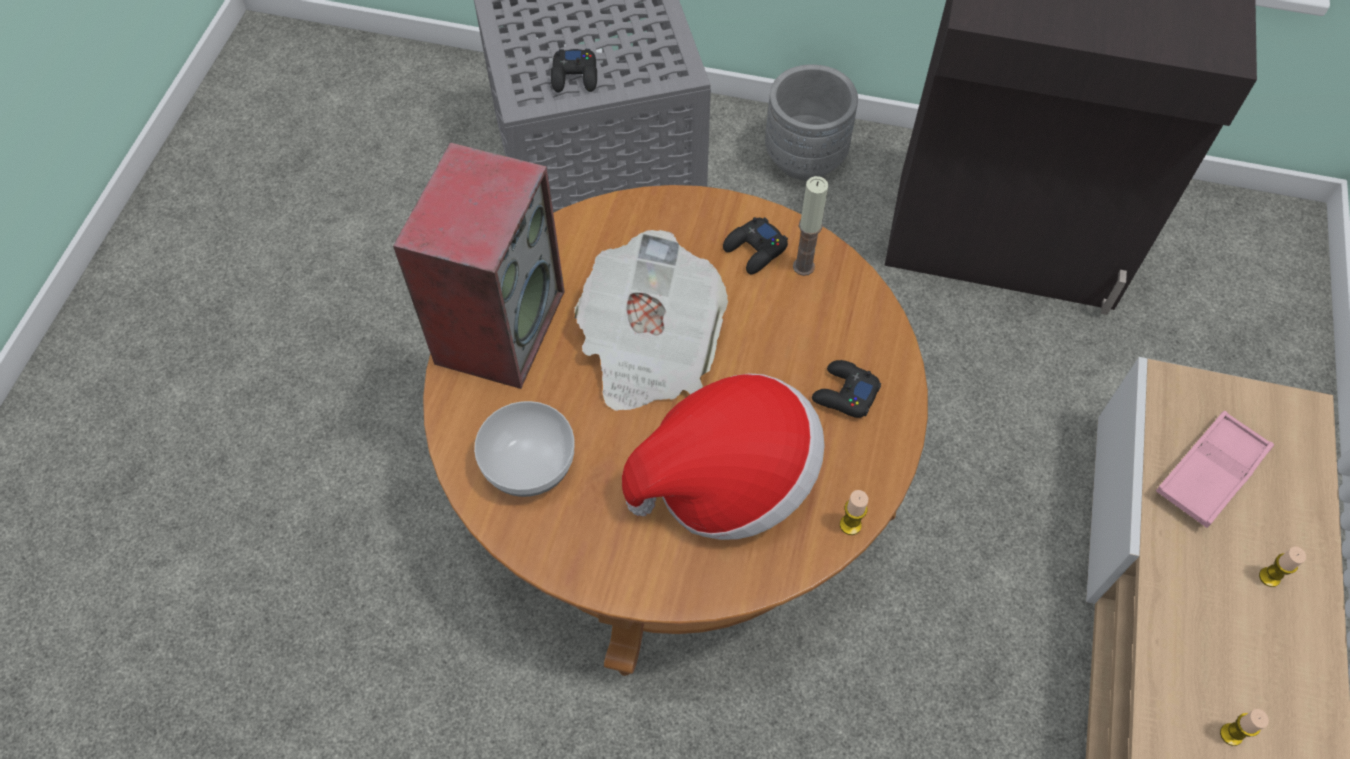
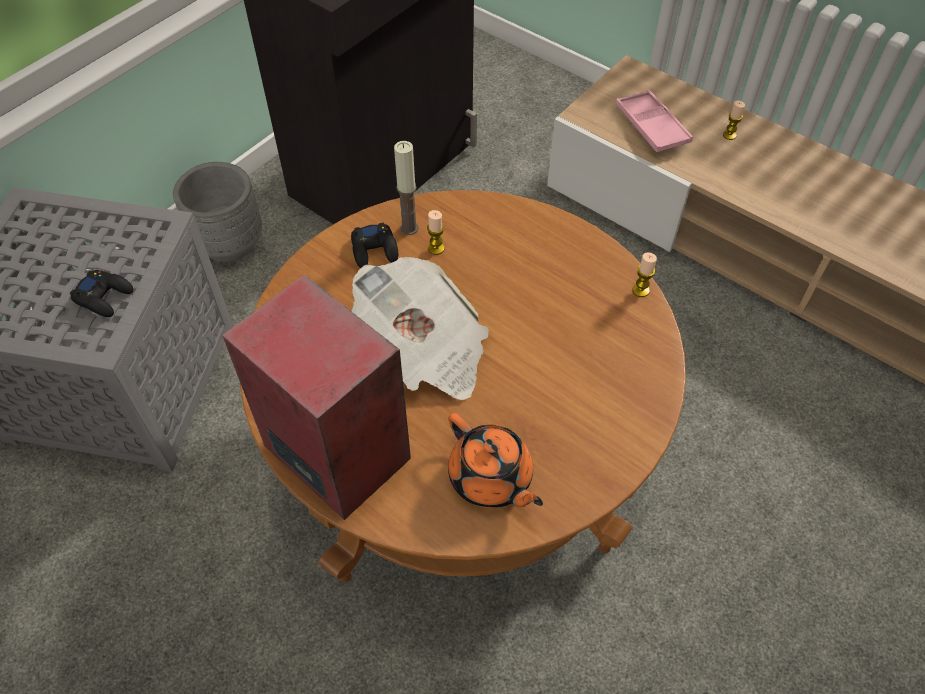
camera: 65 degrees left, 5 degrees down
bowl [474,401,574,497] -> orange teapot [448,413,543,508]
hat [622,373,825,540] -> none
black game controller [812,360,882,418] -> none
candle [1220,709,1269,746] -> candle moved to [427,210,444,255]

